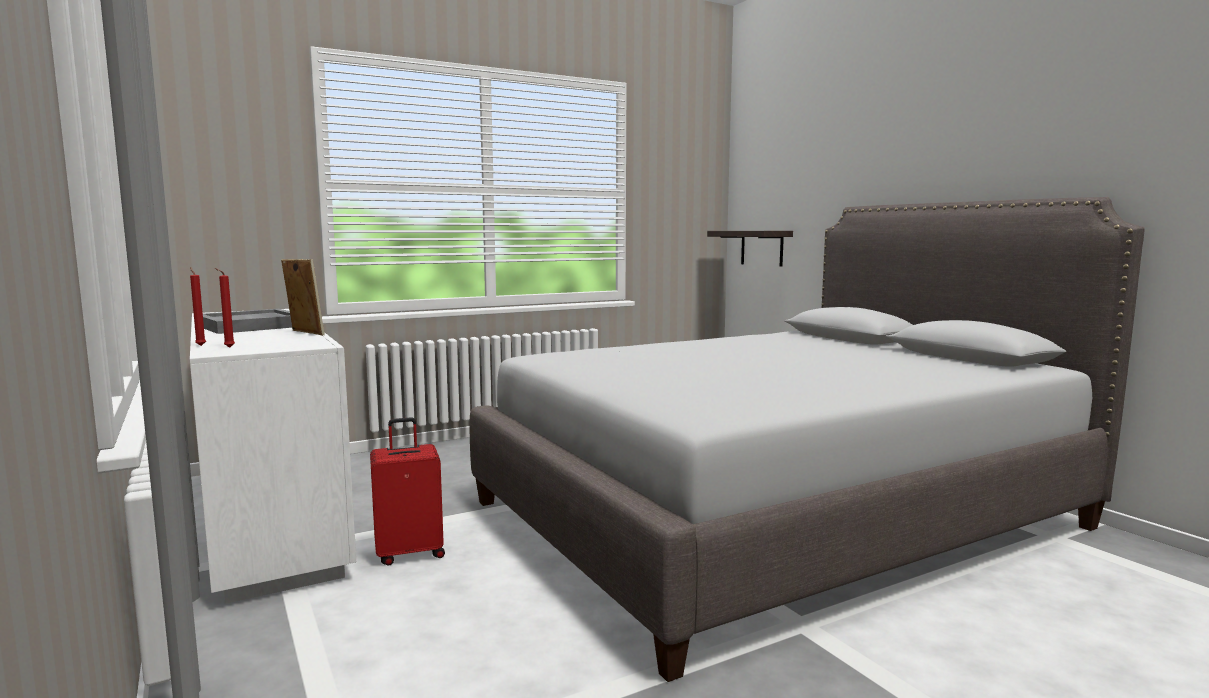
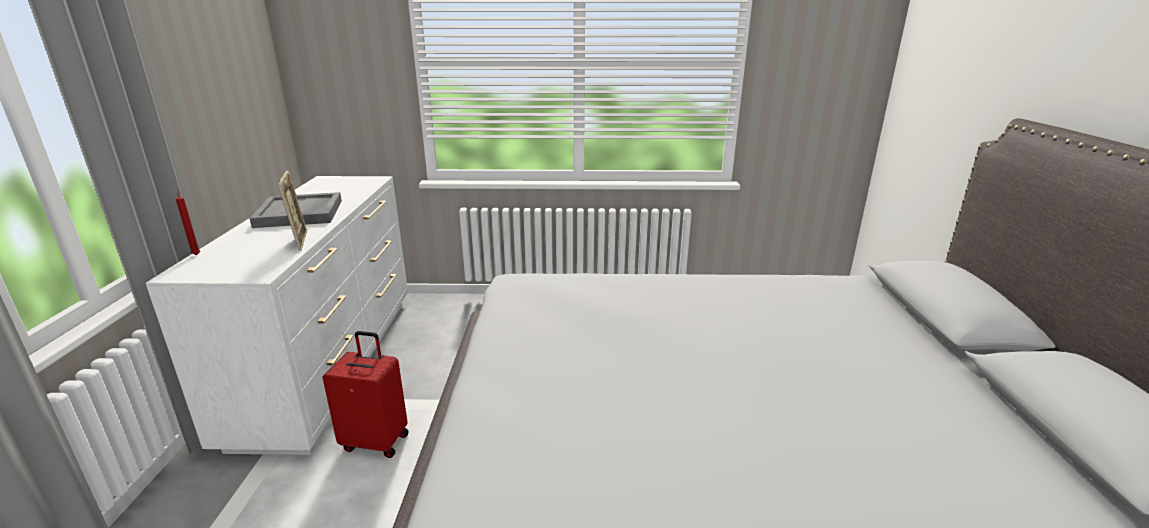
camera: 30 degrees right, 15 degrees up
red candle [214,268,235,348] -> none
shelf [707,231,793,267] -> none

